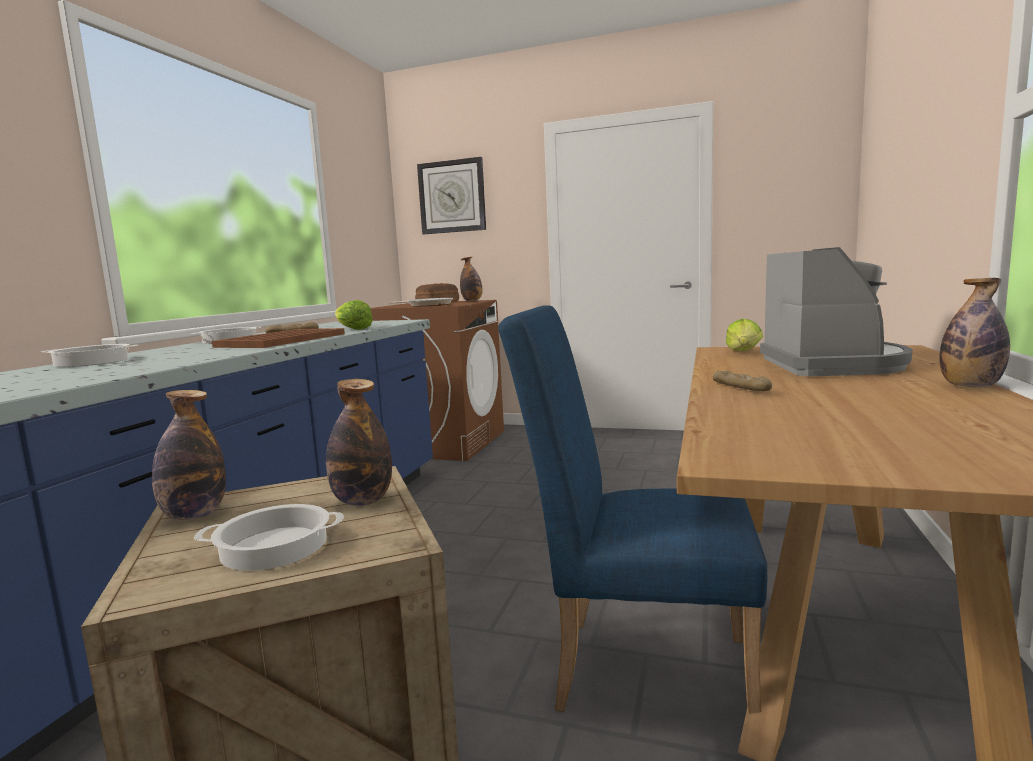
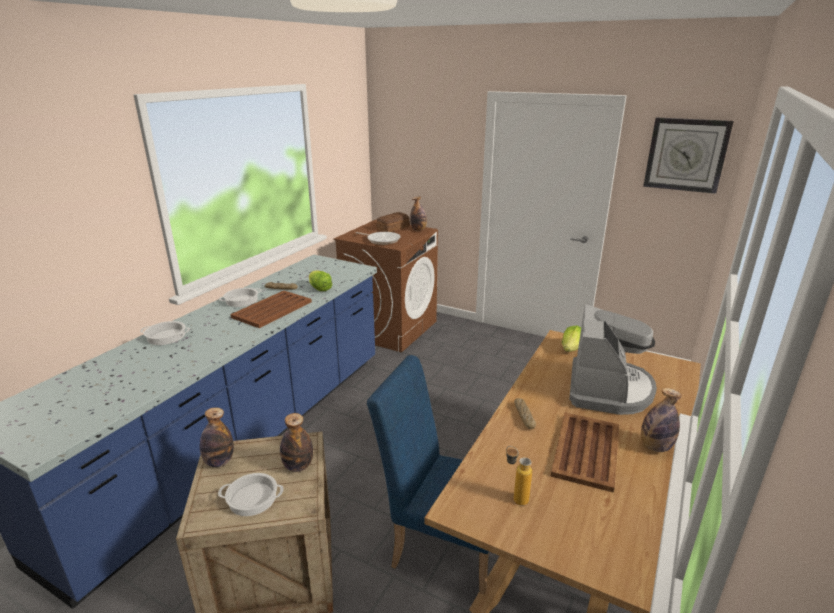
camera: 10 degrees right, 15 degrees up
wall clock [417,157,486,234] -> wall clock moved to [643,117,734,194]
none -> bottle [506,446,532,505]
none -> brown tray [551,413,619,493]

